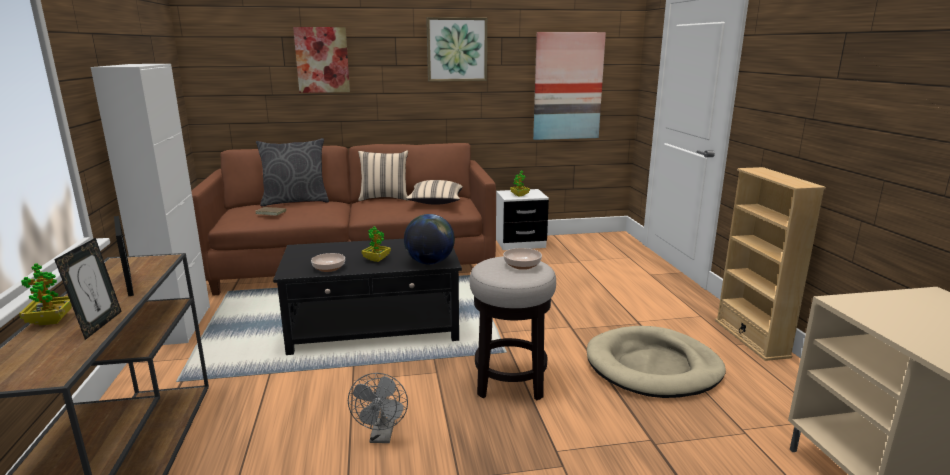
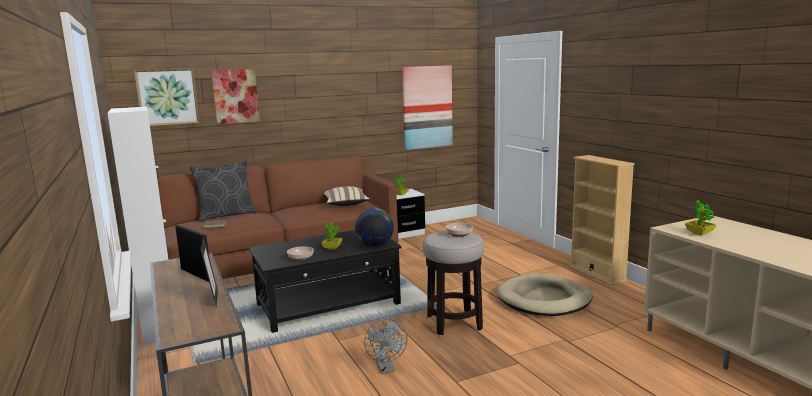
camera: 15 degrees left, 5 degrees down
potted plant [19,263,72,325] -> potted plant moved to [685,200,716,236]
beige pillow [358,150,409,201] -> none
picture [426,17,487,81] -> picture moved to [134,68,200,126]

